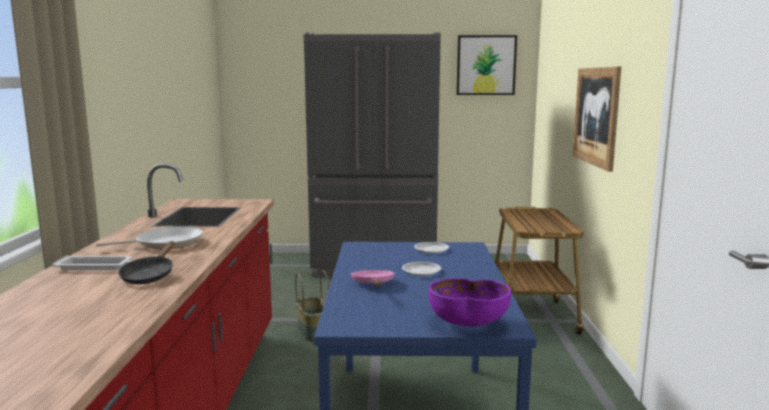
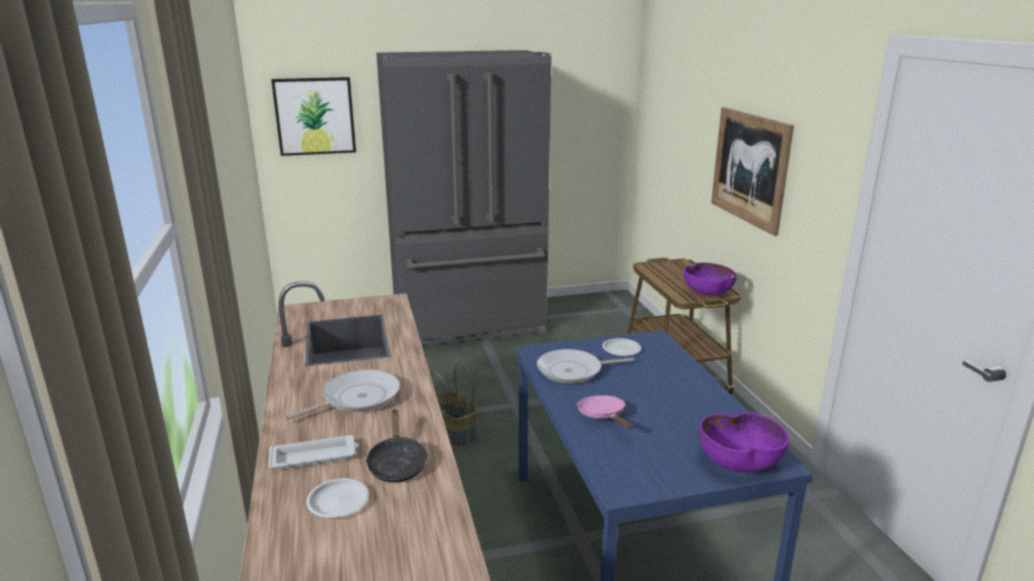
camera: 15 degrees left, 10 degrees up
white plate [402,262,441,276] -> white plate moved to [306,478,369,518]
picture [456,35,517,95] -> picture moved to [271,77,356,156]
none -> frying pan [537,349,634,384]
none -> purple bowl [683,263,737,295]

